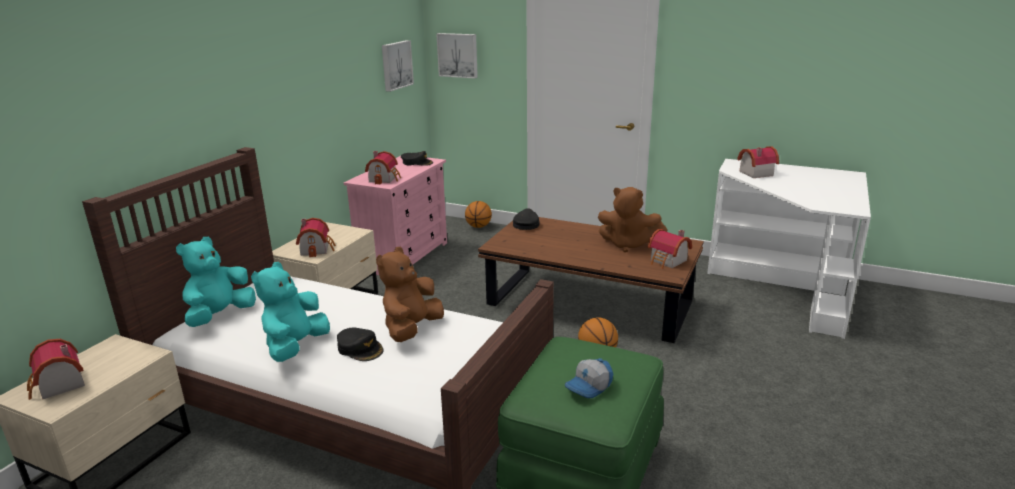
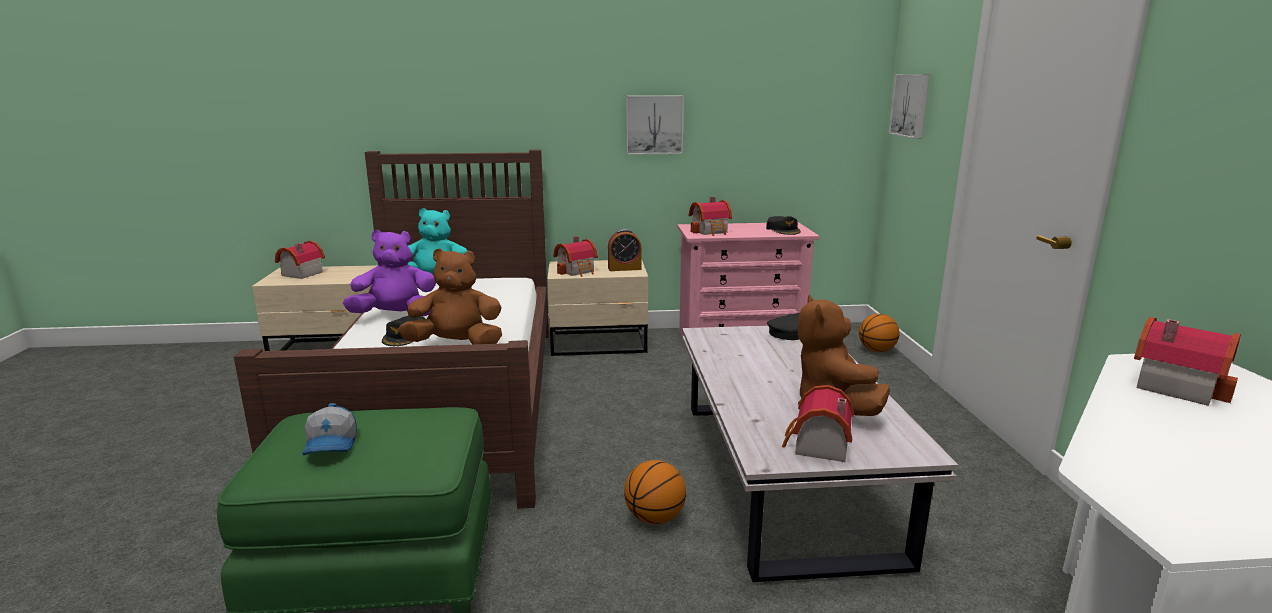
camera: 60 degrees right, 5 degrees down
turquoise plush toy [251,262,330,362] -> purple plush toy [343,230,436,316]
picture [382,40,414,92] -> picture moved to [626,95,684,155]
brown coffee table [478,217,704,343] -> white coffee table [682,326,958,582]
cap [565,358,613,398] -> cap turned 120 degrees counterclockwise [302,403,357,455]
none -> alarm clock [608,229,642,271]

